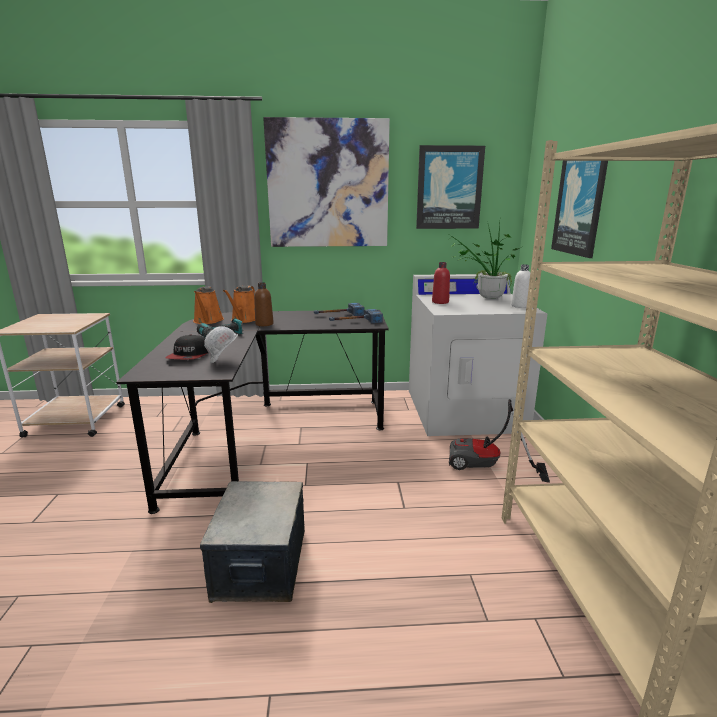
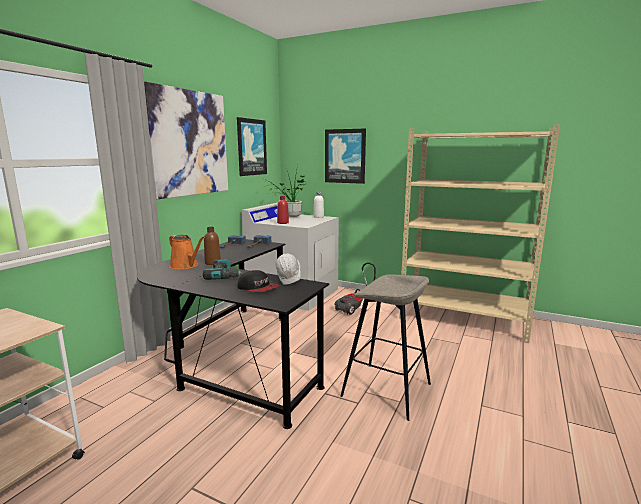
camera: 60 degrees left, 5 degrees down
orange watering can [193,287,224,324] -> none
storage box [200,481,305,603] -> grey stool [340,274,431,421]

